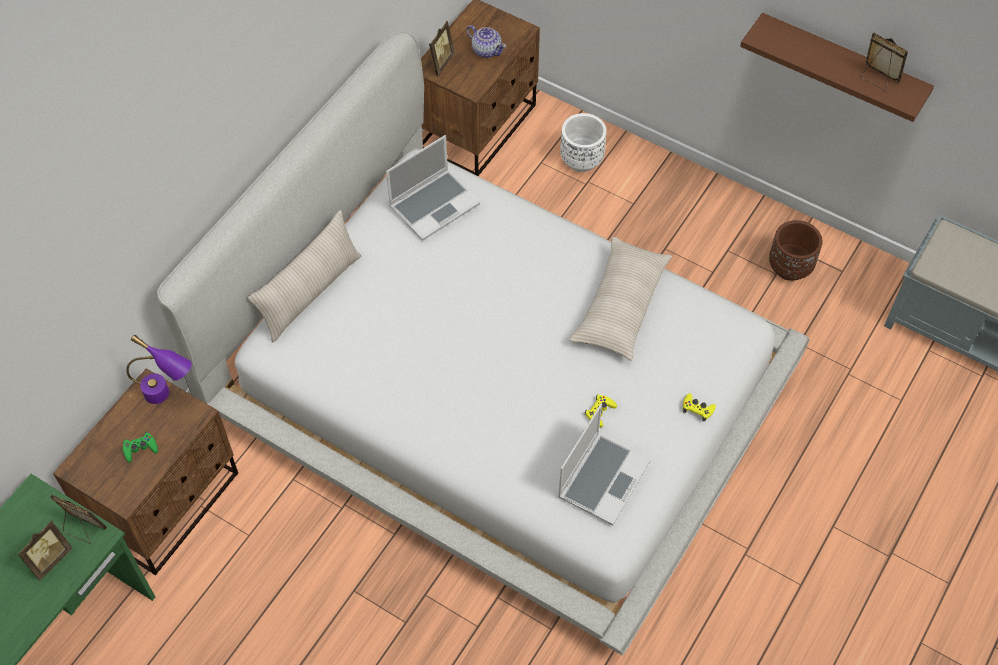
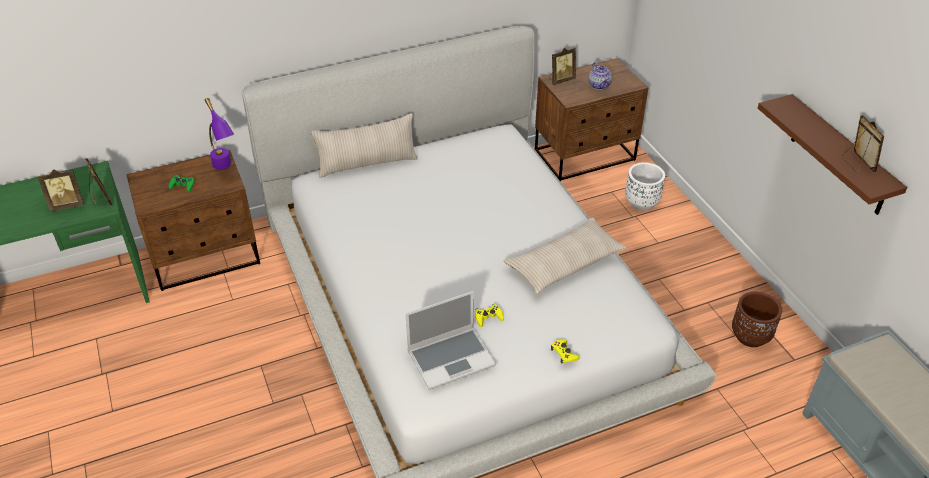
camera: 35 degrees right, 15 degrees down
laptop [386,135,480,241] -> none

